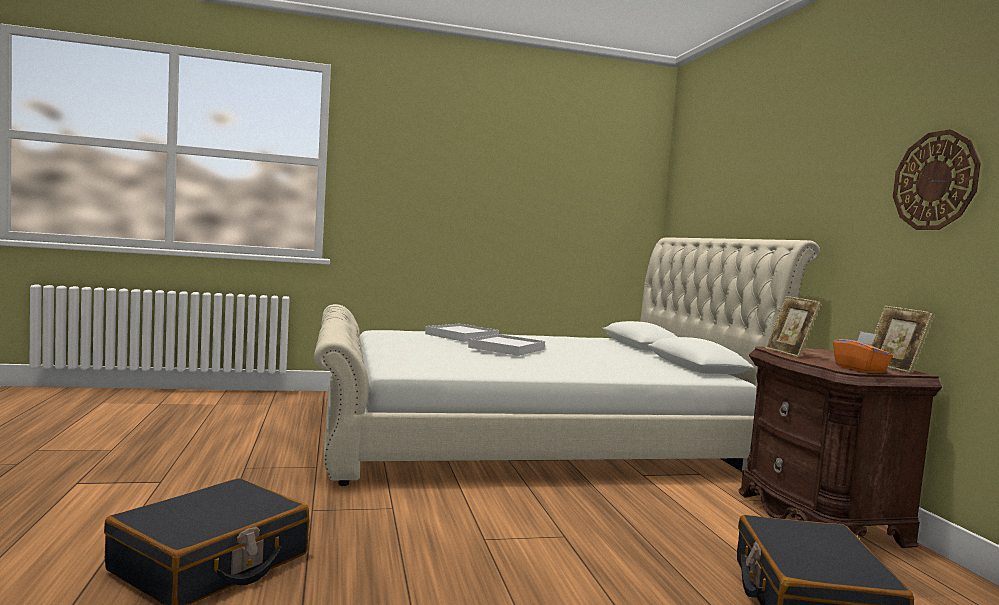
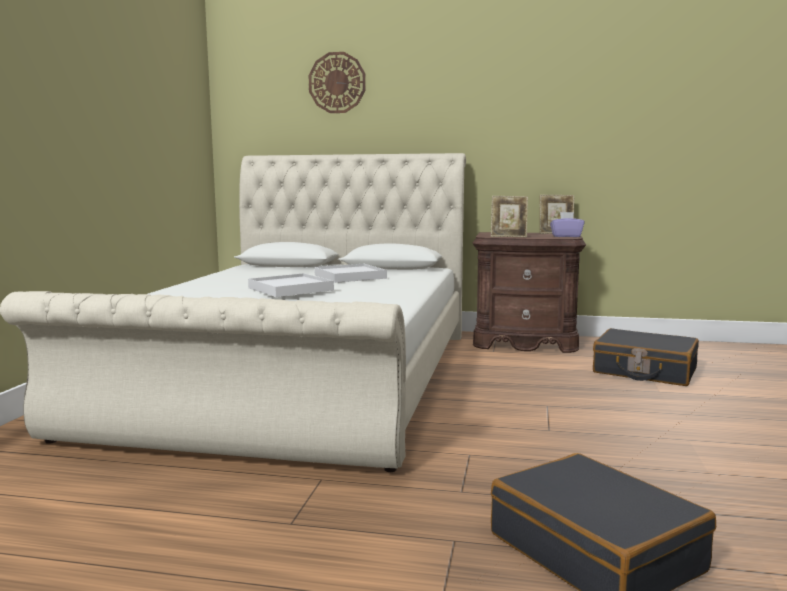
camera: 65 degrees left, 5 degrees up
white tray [425,323,499,342] -> white tray moved to [314,264,387,283]
orange tissue box [833,331,893,373] -> purple tissue box [550,212,585,237]
wall clock [893,129,981,230] -> wall clock moved to [309,52,366,113]

